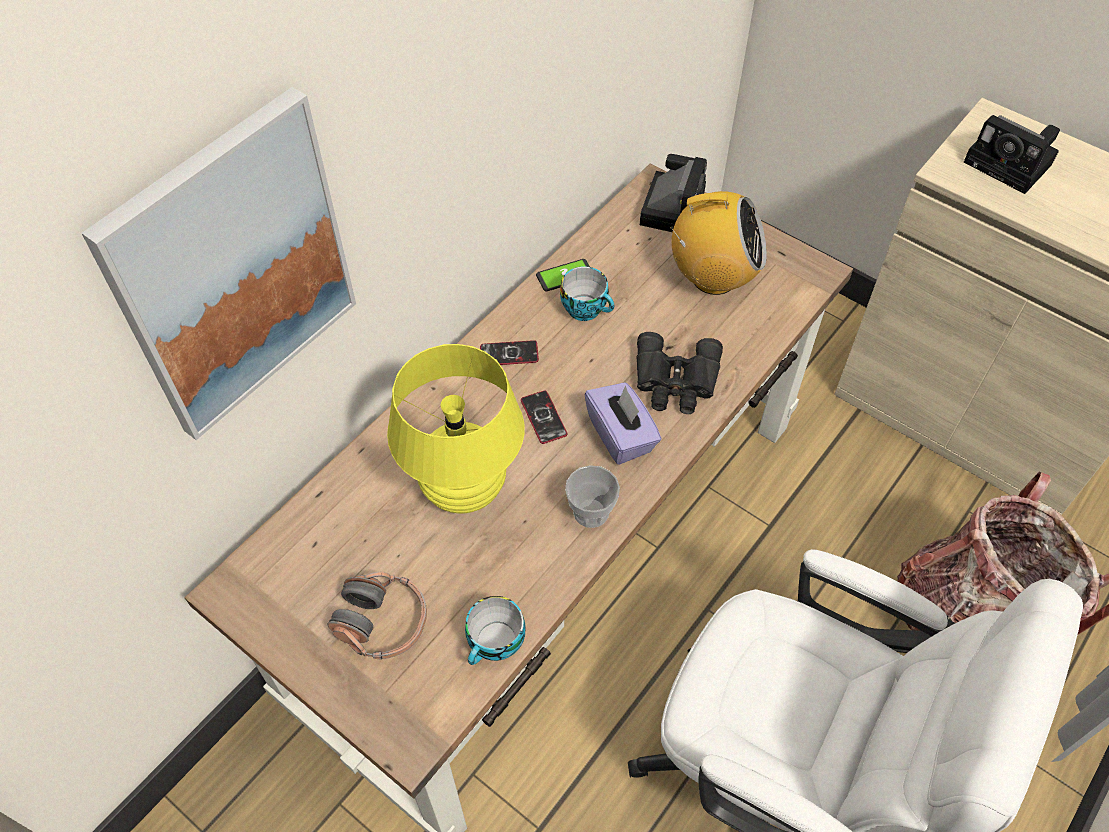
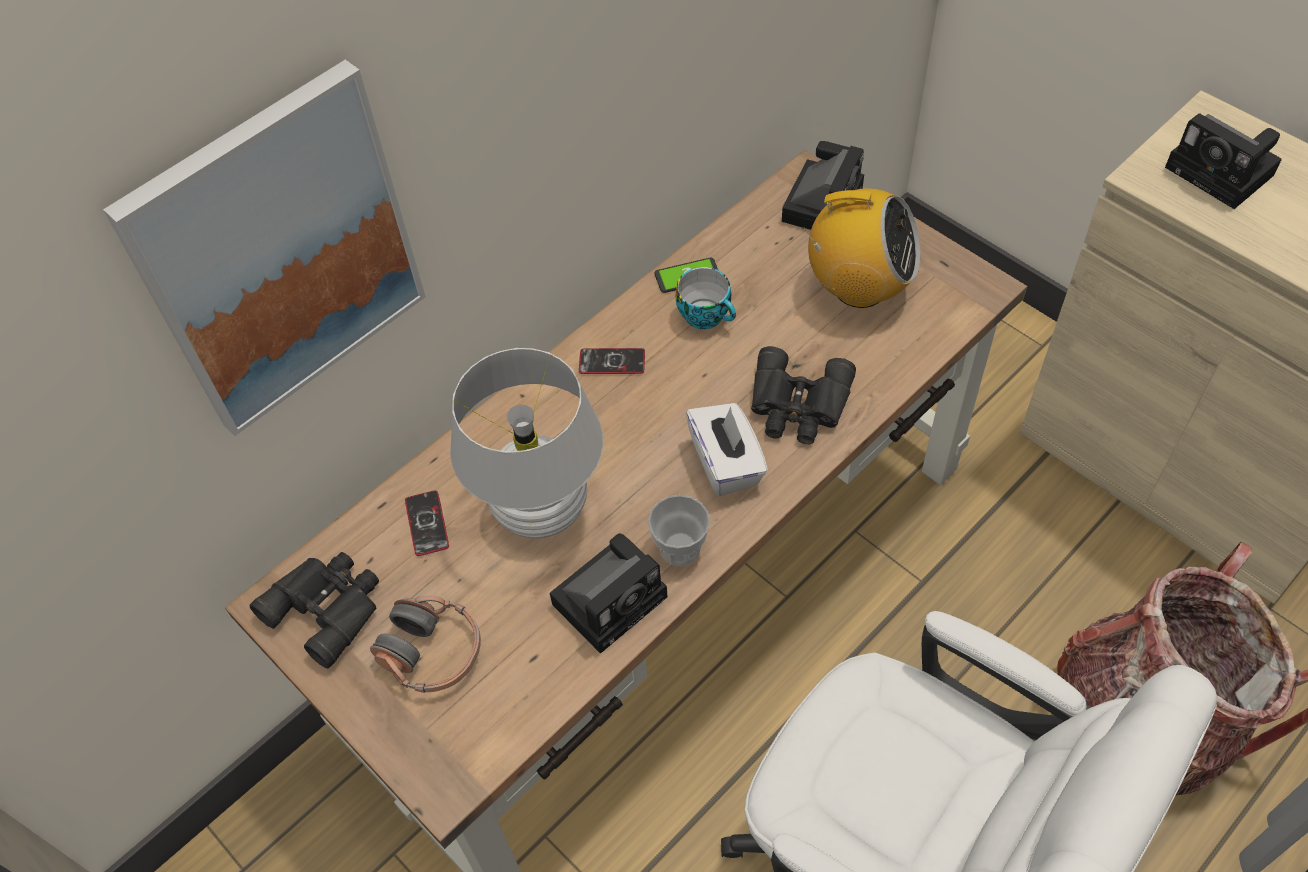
camera: 10 degrees right, 0 degrees up
yellow table lamp [387,344,525,513] -> white table lamp [450,348,604,539]
cup [465,596,526,665] -> none
phone [521,391,567,444] -> phone moved to [405,490,449,556]
purple tissue box [584,382,662,465] -> white tissue box [686,403,768,496]
none -> black binoculars [250,552,379,668]
none -> camera [550,533,668,654]

